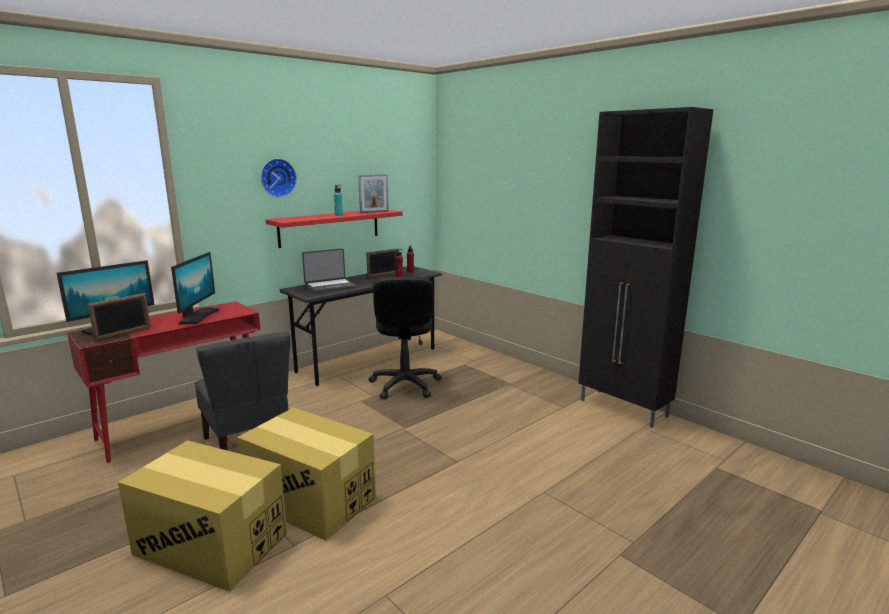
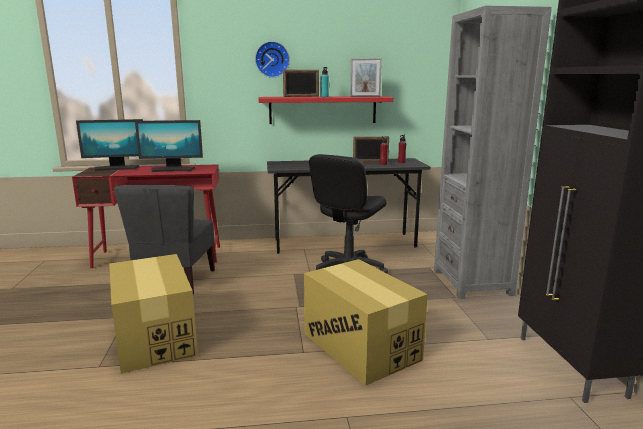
camera: 35 degrees right, 0 degrees up
picture frame [88,293,151,341] -> picture frame moved to [283,70,319,97]
cardboard box [118,440,287,591] -> cardboard box moved to [304,259,428,385]
monitor [171,252,219,324] -> monitor turned 45 degrees clockwise [135,120,203,172]
laptop [302,249,356,293] -> none
none -> grey bookcase [434,6,552,299]

